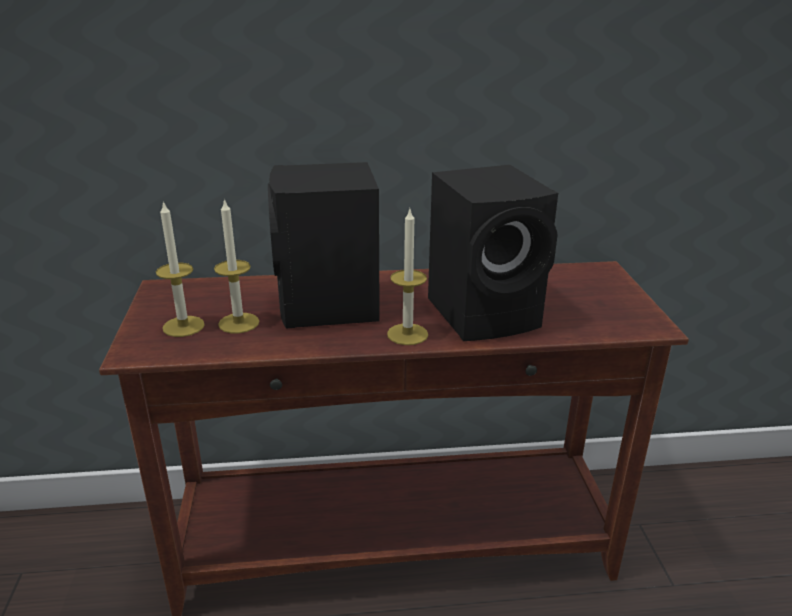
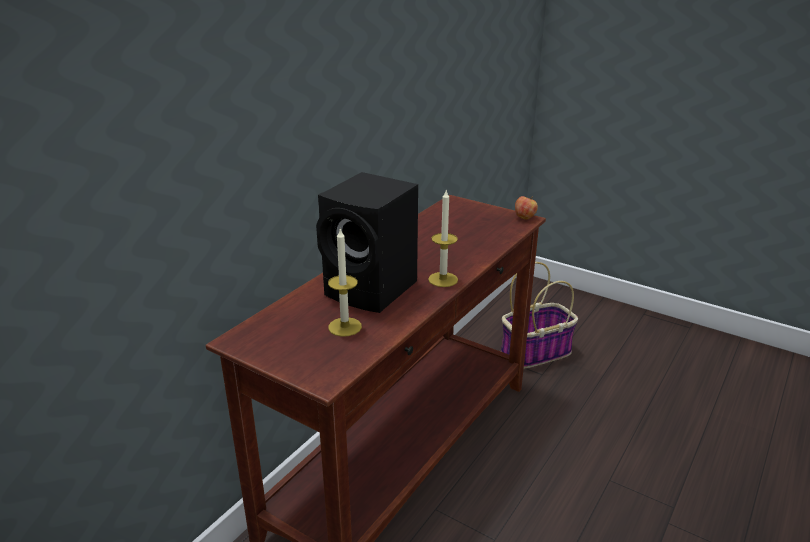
camera: 50 degrees left, 0 degrees up
candle [156,201,205,337] -> none
black speaker [428,165,558,341] -> none
none -> basket [501,262,578,369]
none -> apple [515,196,538,220]

